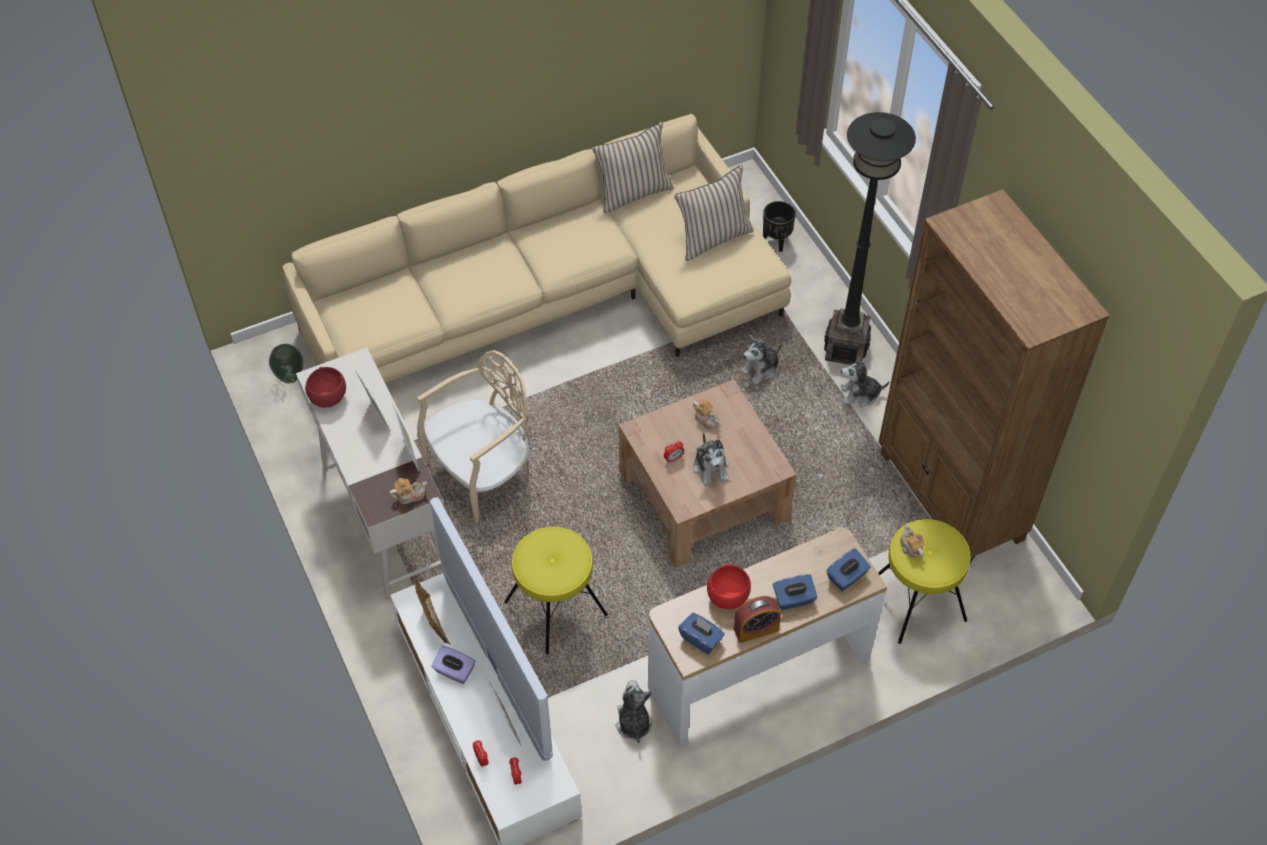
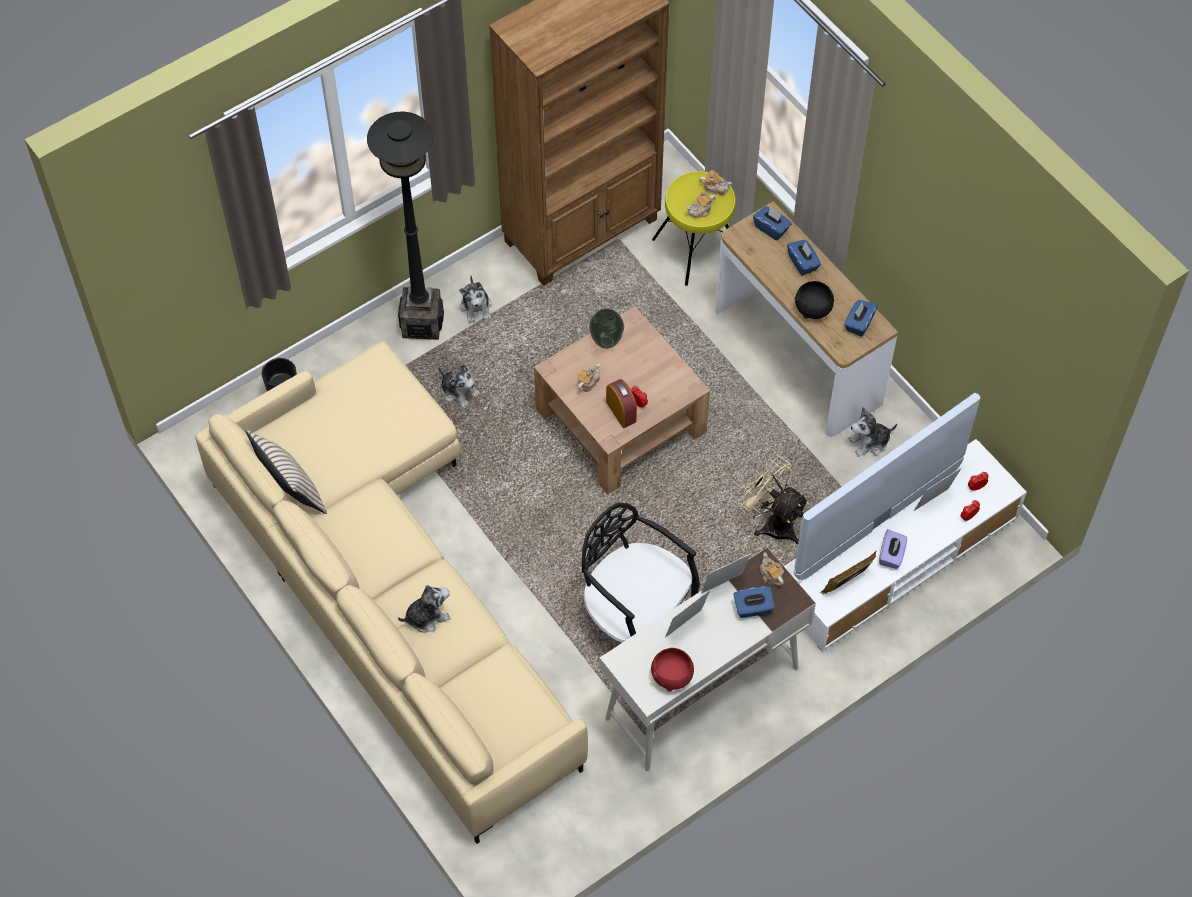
camera: 100 degrees left, 5 degrees up
vase [269,344,303,383] -> vase moved to [589,309,624,349]
beige chair [417,350,529,524] -> black chair [582,502,700,643]
yellow stool [504,527,608,655] -> beige fan [738,456,809,544]
beige pillow [674,165,754,261] -> none
plush toy [693,432,729,486] -> plush toy moved to [398,585,450,633]
red bowl [707,564,751,609] -> black bowl [795,281,834,319]
alarm clock [734,596,781,643] -> alarm clock moved to [606,379,637,428]
none -> teapot [699,170,732,195]
none -> blue tissue box [733,586,775,618]

